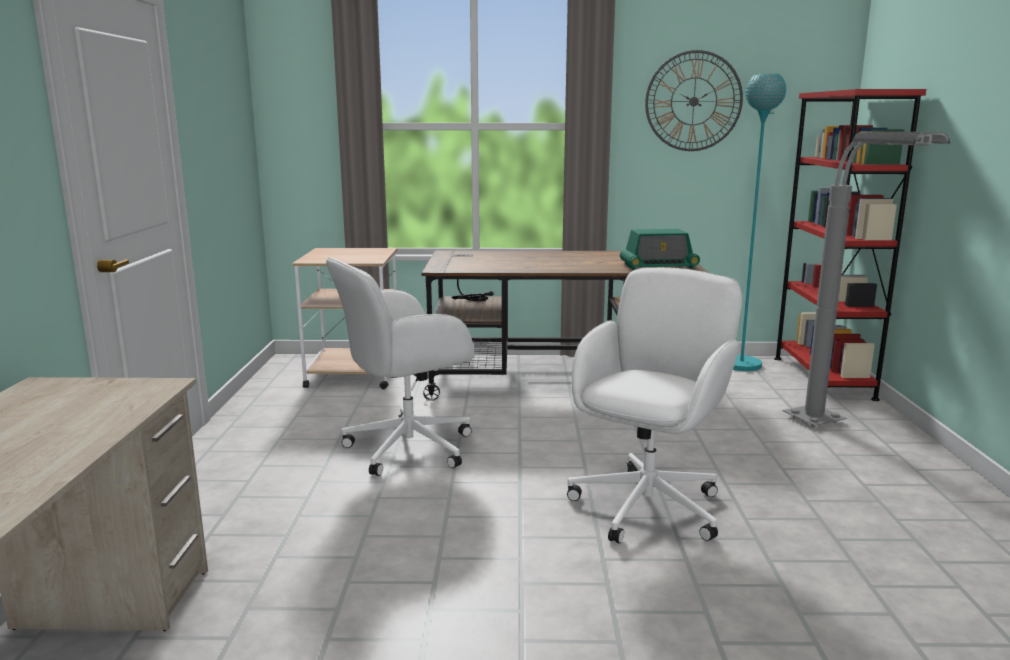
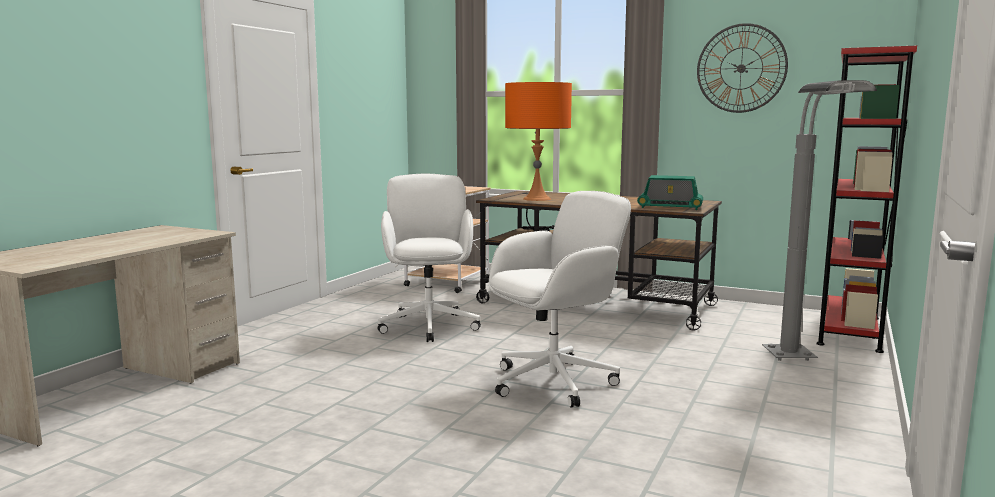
camera: 25 degrees right, 5 degrees down
white office chair [326,258,475,476] -> white office chair turned 90 degrees clockwise [378,174,481,342]
turquoise floor lamp [733,74,786,371] -> none
none -> orange table lamp [505,82,572,201]

